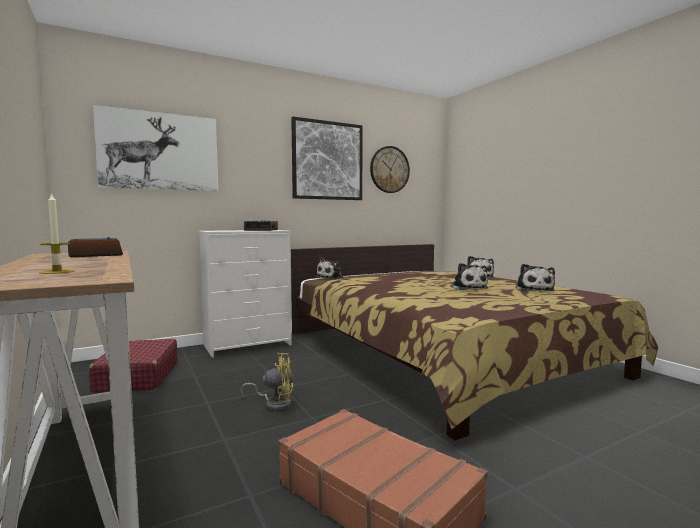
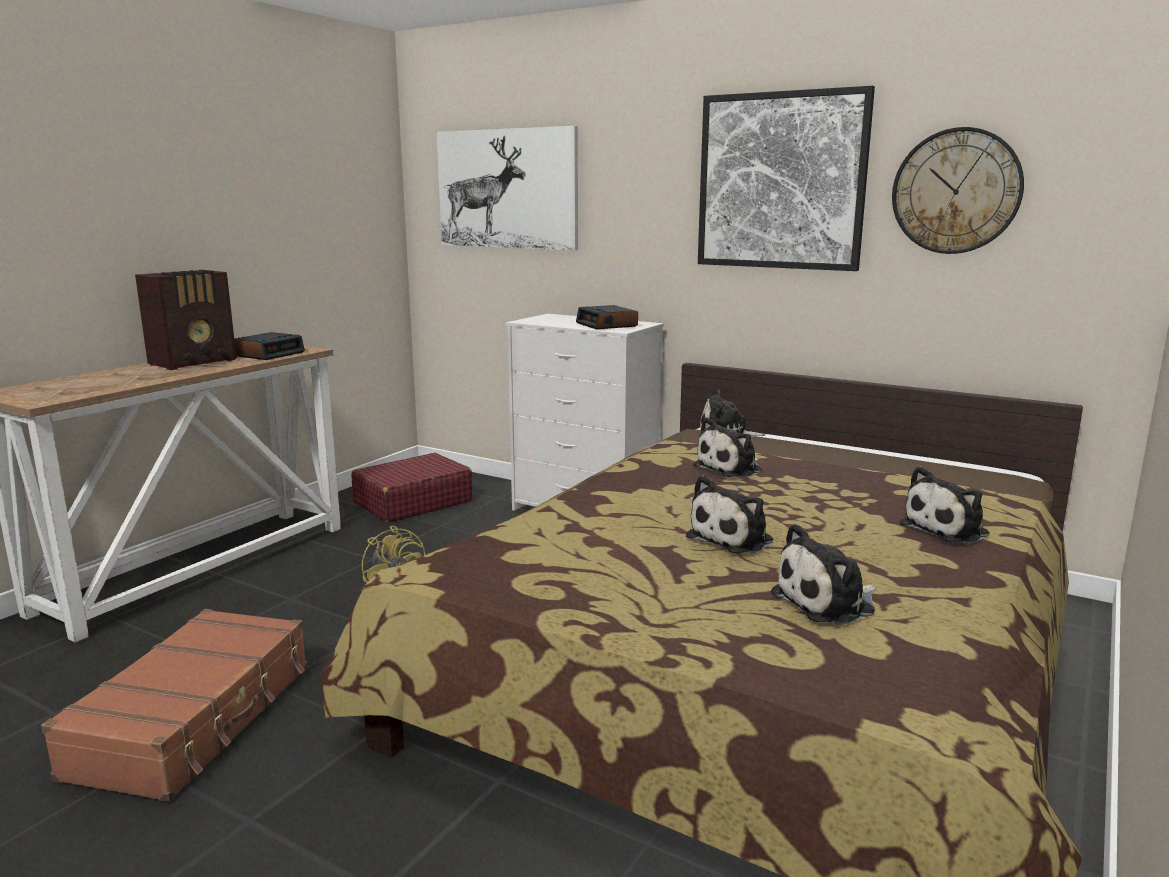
camera: 60 degrees right, 10 degrees up
candle [39,192,75,274] -> none
none -> radio [135,270,236,370]
none -> plush toy [693,417,762,478]

